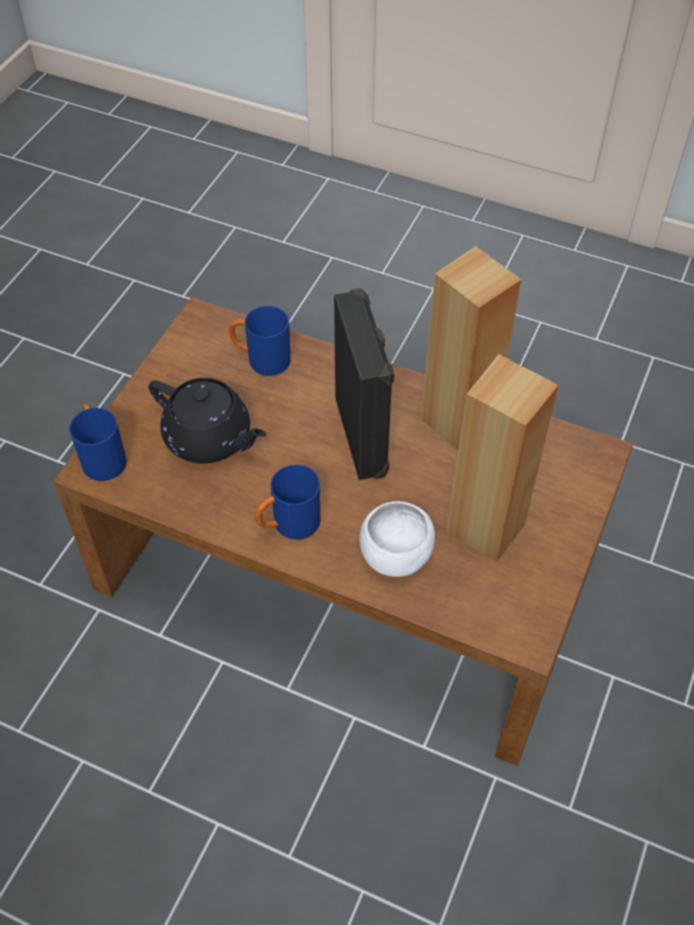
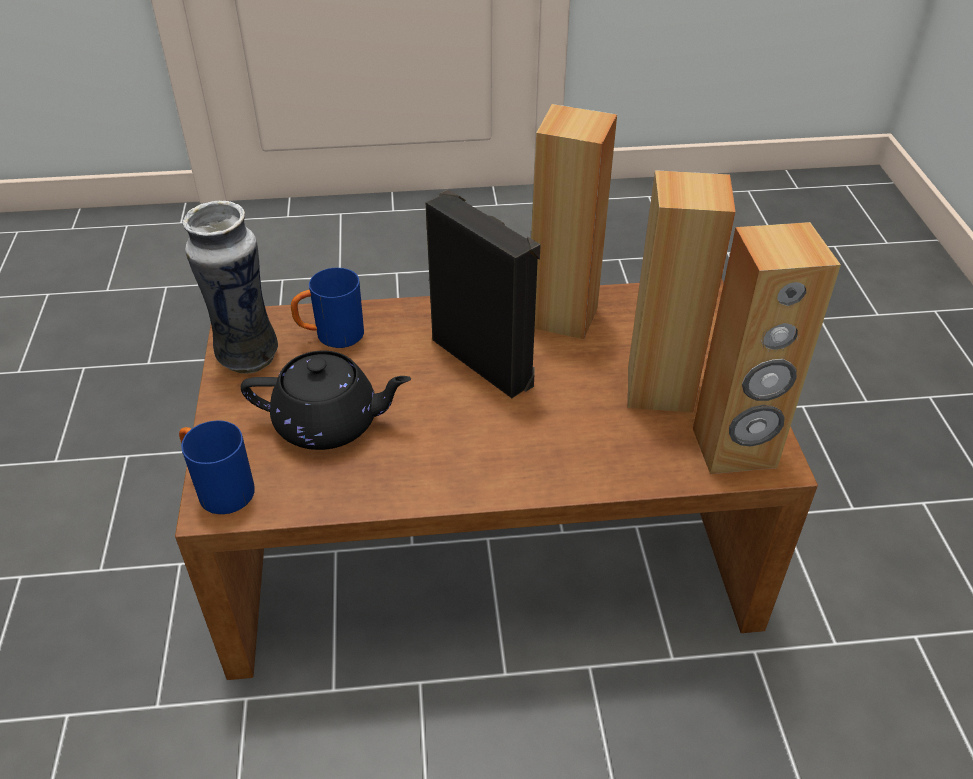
camera: 30 degrees left, 10 degrees down
blue mug [256,465,320,540] -> none
white bowl [360,501,435,577] -> none
none -> vase [183,201,278,374]
none -> brown speaker [693,222,841,474]

